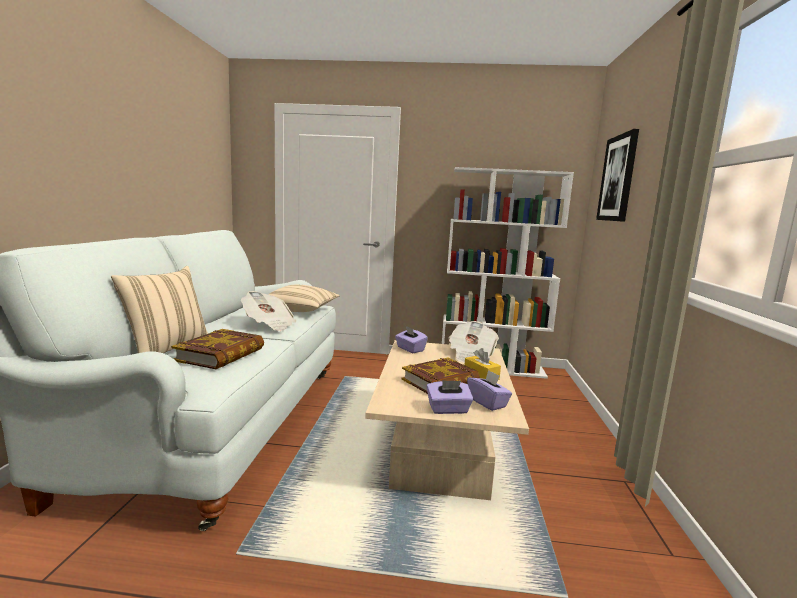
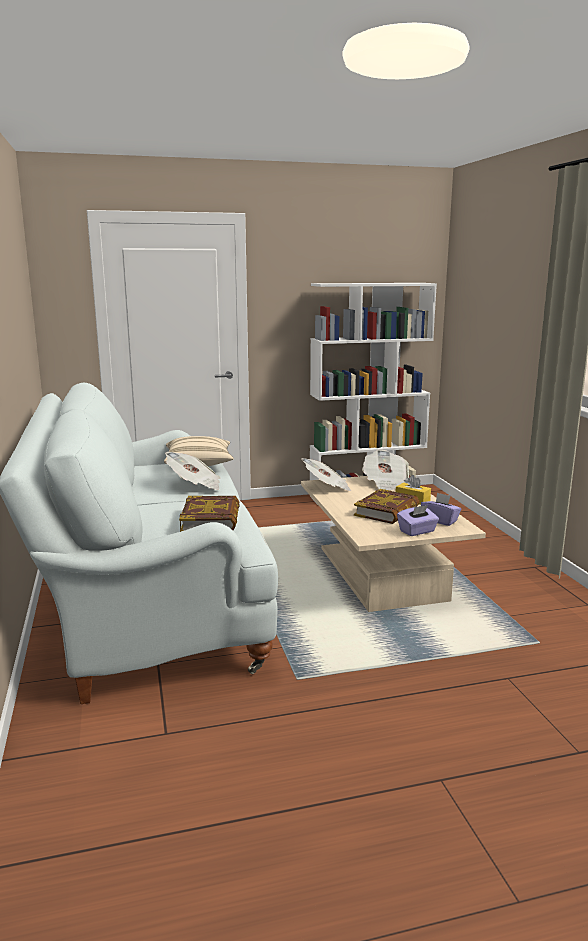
camera: 20 degrees left, 5 degrees up
beige pillow [111,266,208,353] -> none
purple tissue box [395,326,428,353] -> newspaper [301,458,351,491]
picture [596,129,639,222] -> none

